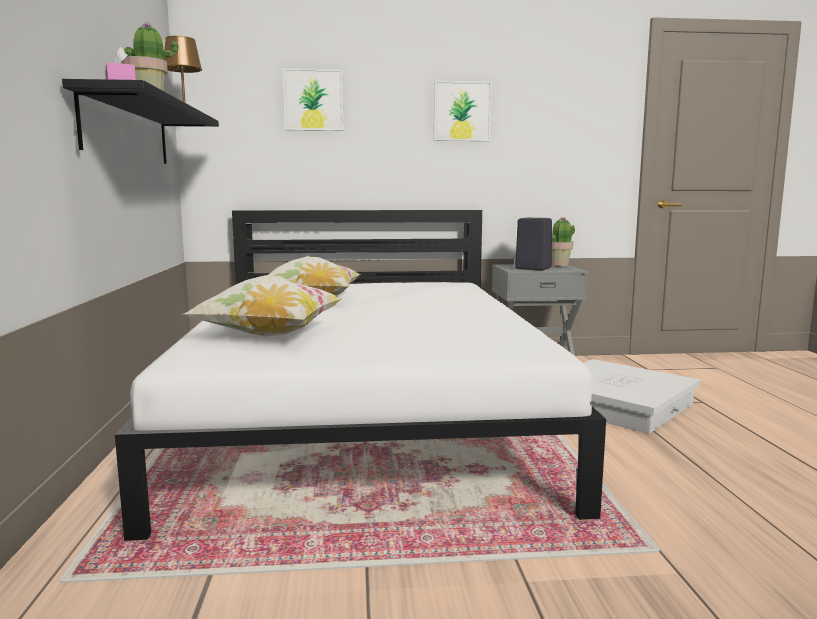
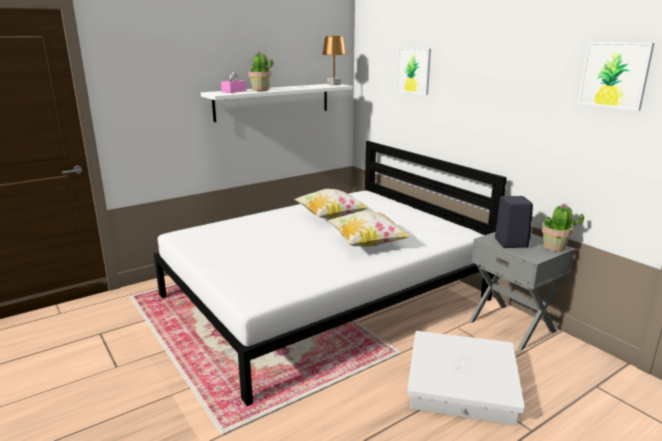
camera: 60 degrees right, 10 degrees up
black shelf [62,79,219,164] -> white shelf [201,84,353,122]
pillow [184,275,343,337] -> pillow moved to [328,211,411,247]
picture [434,81,492,141] -> picture moved to [578,42,655,111]

